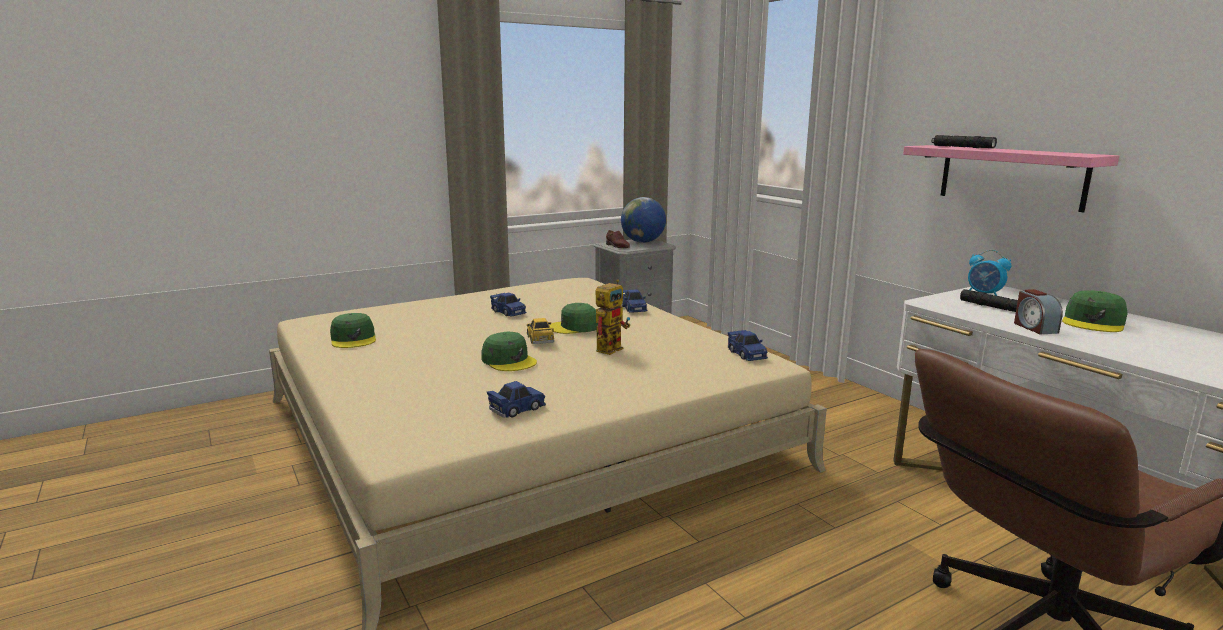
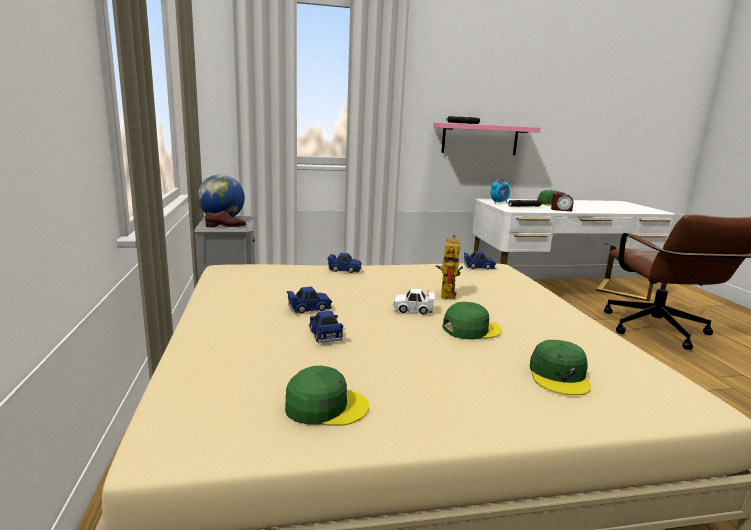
camera: 70 degrees left, 0 degrees up
blue toy car [486,381,546,418] -> blue toy car moved to [309,311,343,343]
yellow toy car [526,318,554,344] -> white toy car [393,288,435,315]
green cap [549,303,598,334] -> green cap moved to [530,340,591,395]
toy robot [596,279,631,355] -> toy robot turned 45 degrees clockwise [436,235,464,300]

